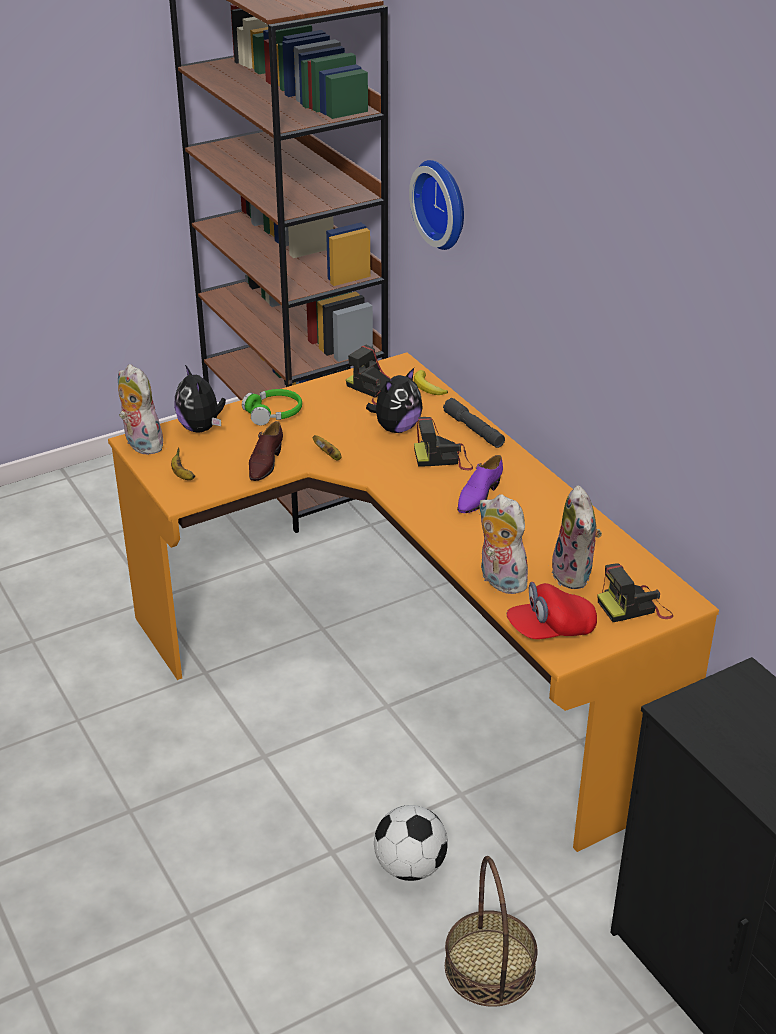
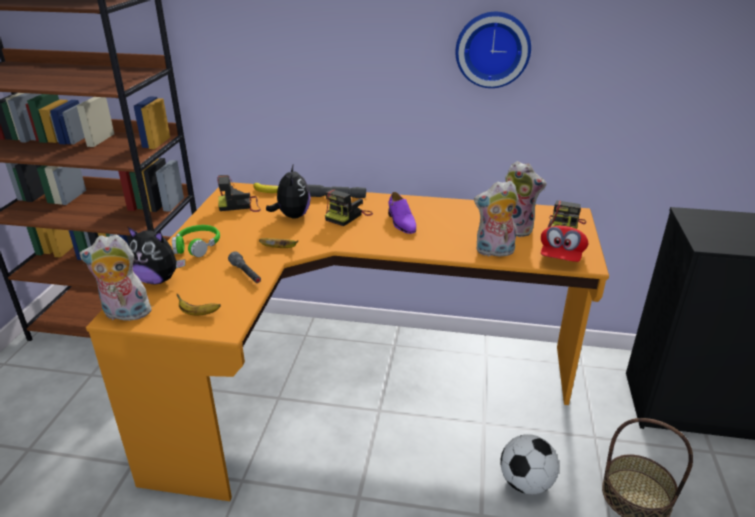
camera: 50 degrees left, 5 degrees down
brown shoe [249,421,283,481] -> grey flashlight [228,251,261,283]
wall clock [409,160,464,250] -> wall clock moved to [455,12,531,88]

